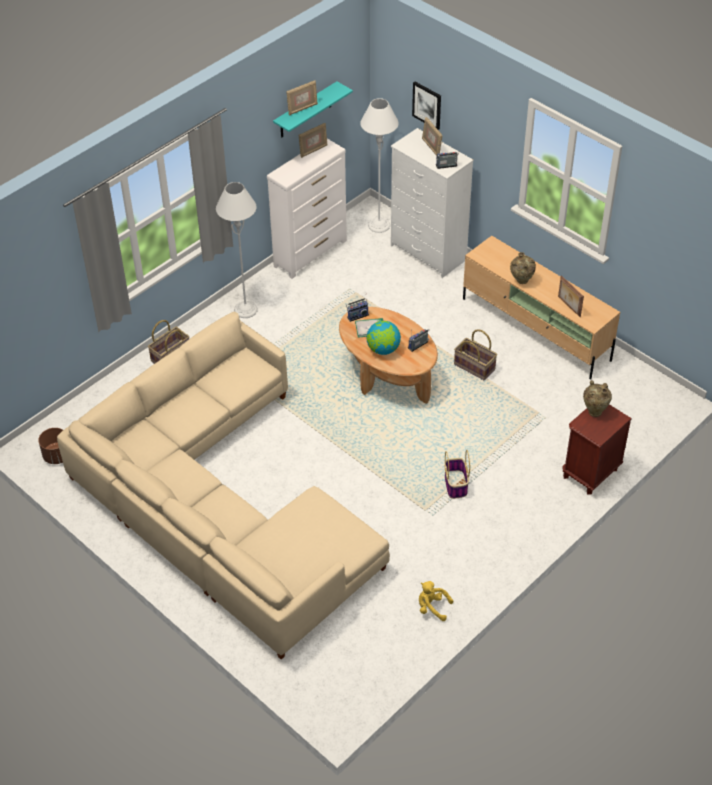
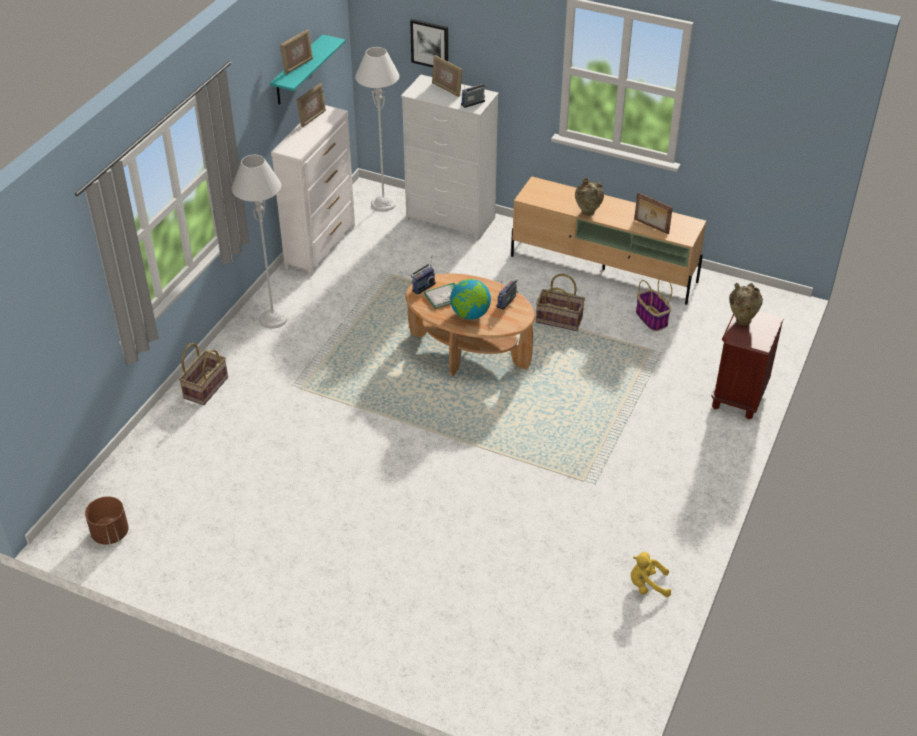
camera: 20 degrees left, 5 degrees down
beige sofa [57,312,390,660] -> none
basket [444,450,470,499] -> basket moved to [636,274,672,331]

